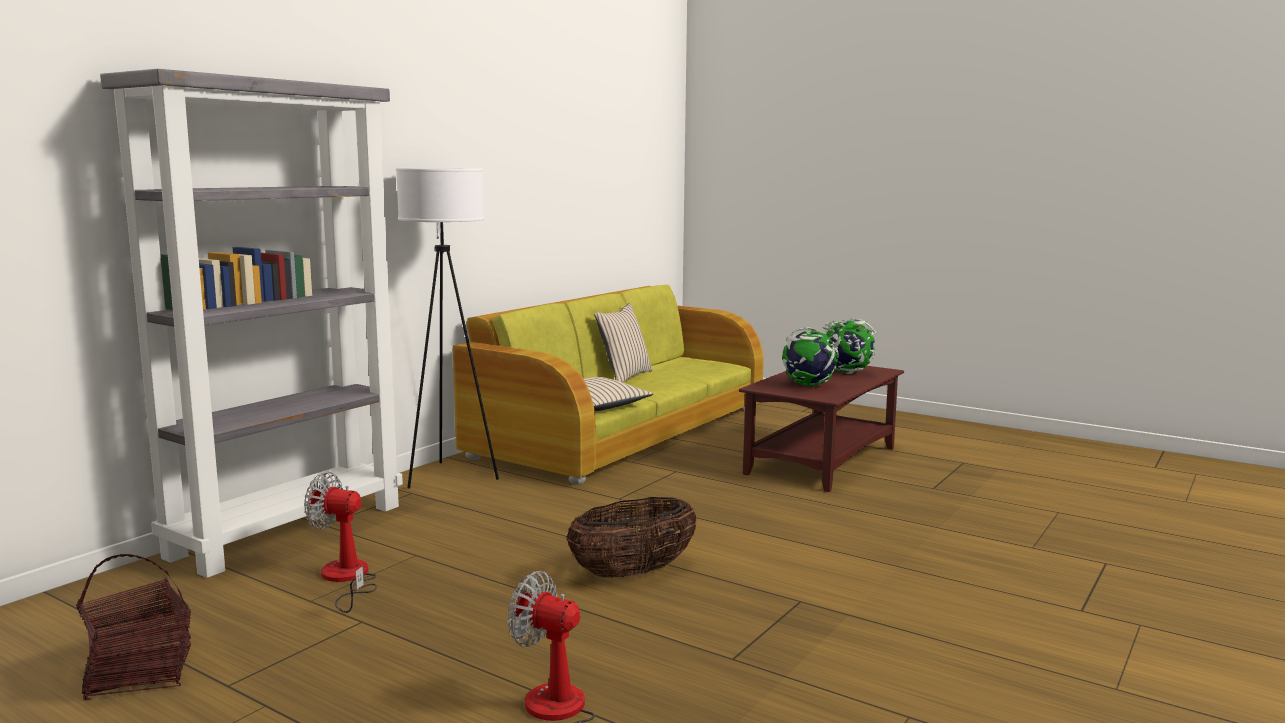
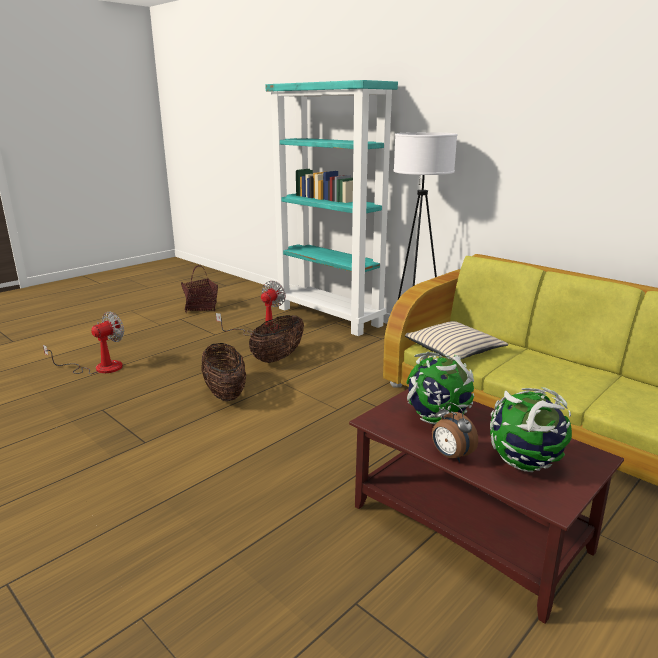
camera: 100 degrees right, 10 degrees up
grey bookcase [100,69,403,578] -> turquoise bookcase [265,80,398,336]
beige pillow [594,303,653,382] -> none
none -> basket [249,315,304,363]
none -> alarm clock [432,402,478,462]

